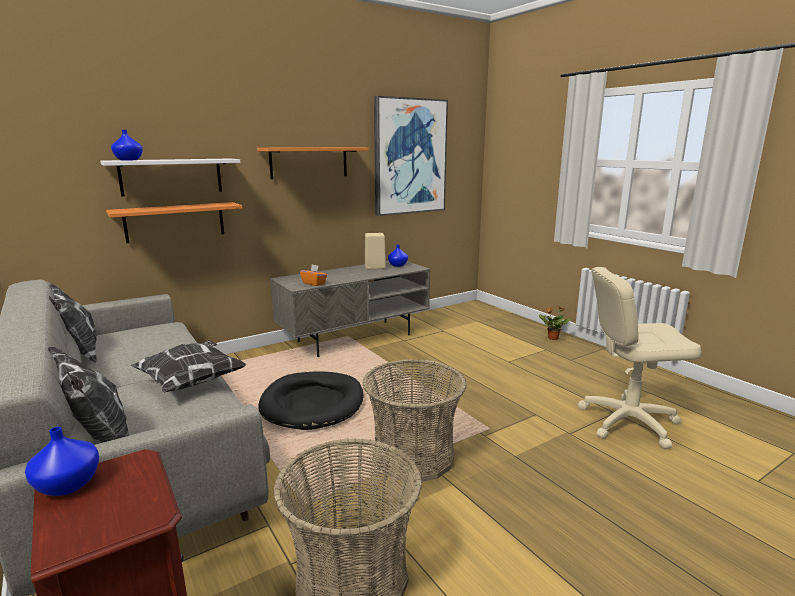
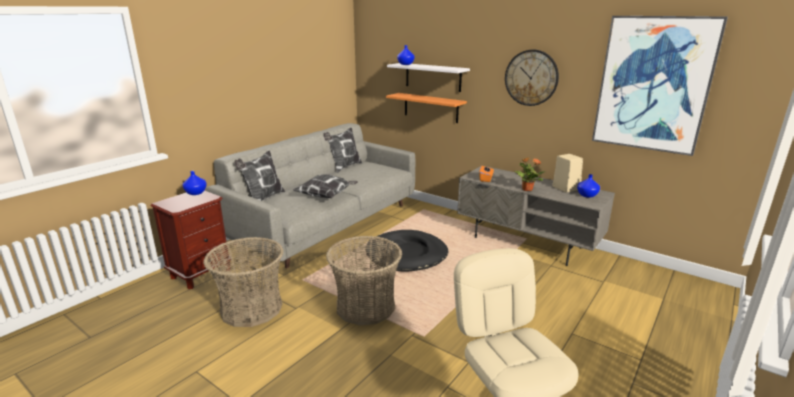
camera: 70 degrees right, 5 degrees up
orange shelf [257,147,369,179] -> wall clock [505,50,559,106]
potted plant [539,306,572,340] -> potted plant moved to [514,157,546,191]

